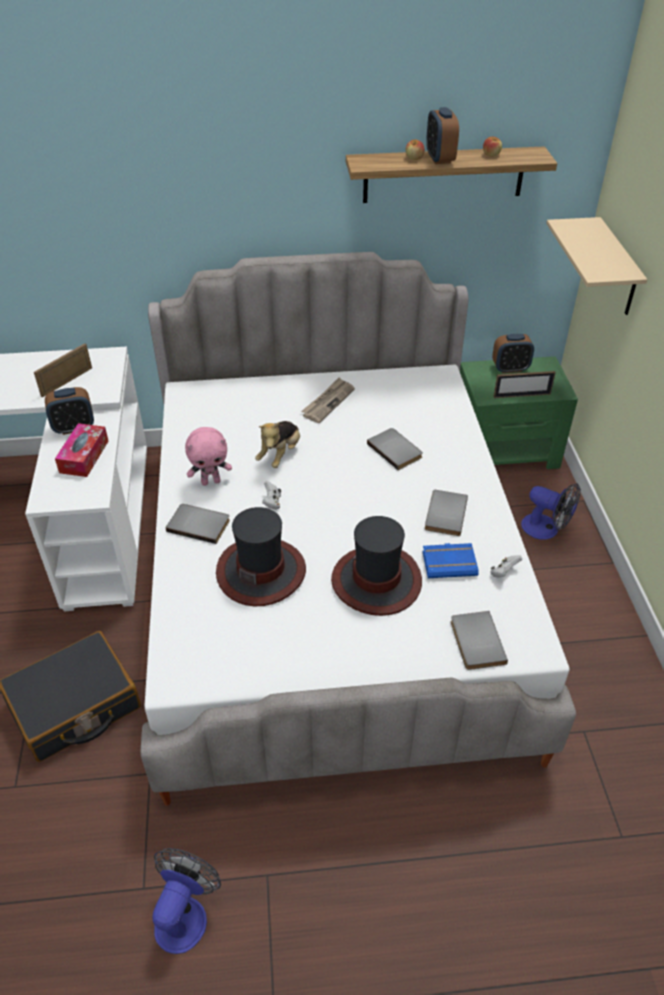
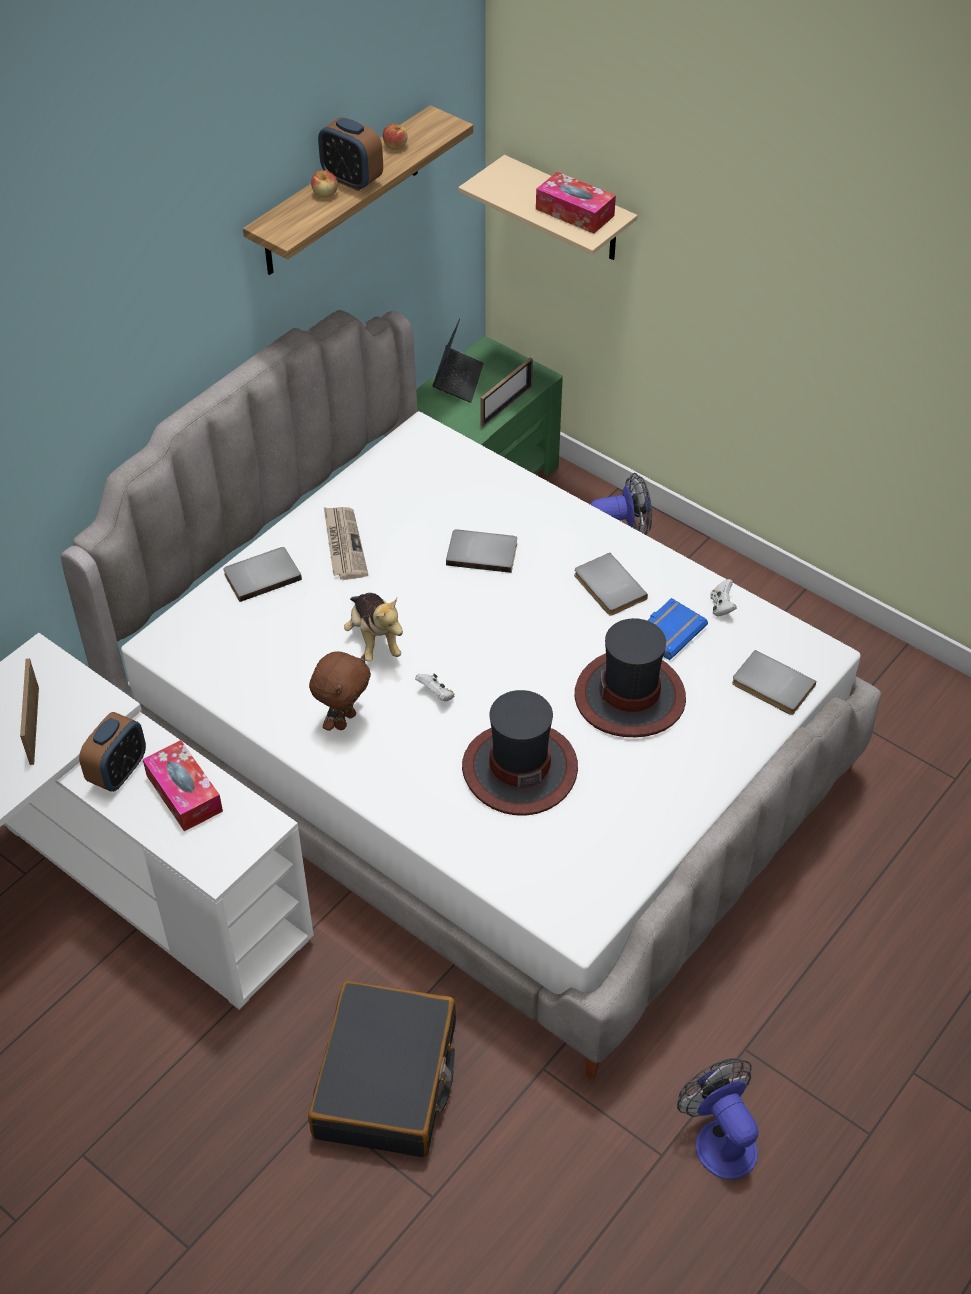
camera: 45 degrees left, 5 degrees up
grey book [166,504,230,544] -> grey book moved to [224,547,302,602]
pink plush toy [185,427,232,486] -> brown plush toy [309,651,371,731]
alarm clock [492,334,534,373] -> laptop [432,319,484,403]
none -> tissue box [536,172,616,234]

